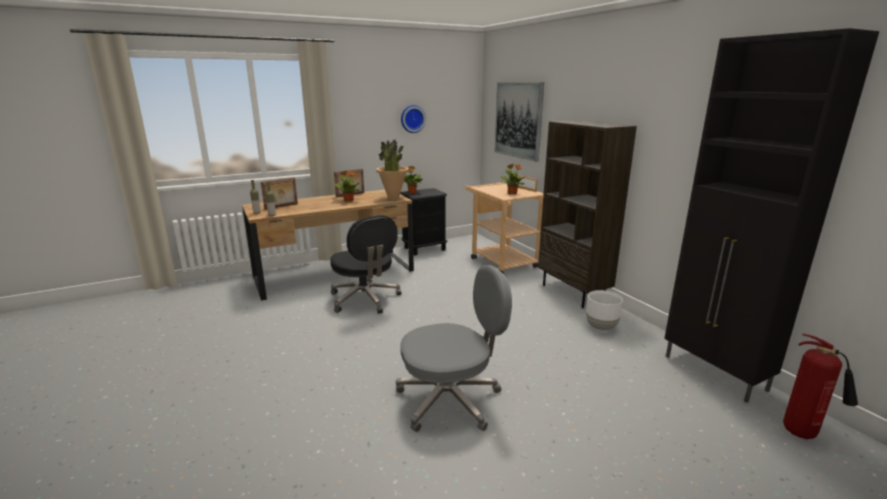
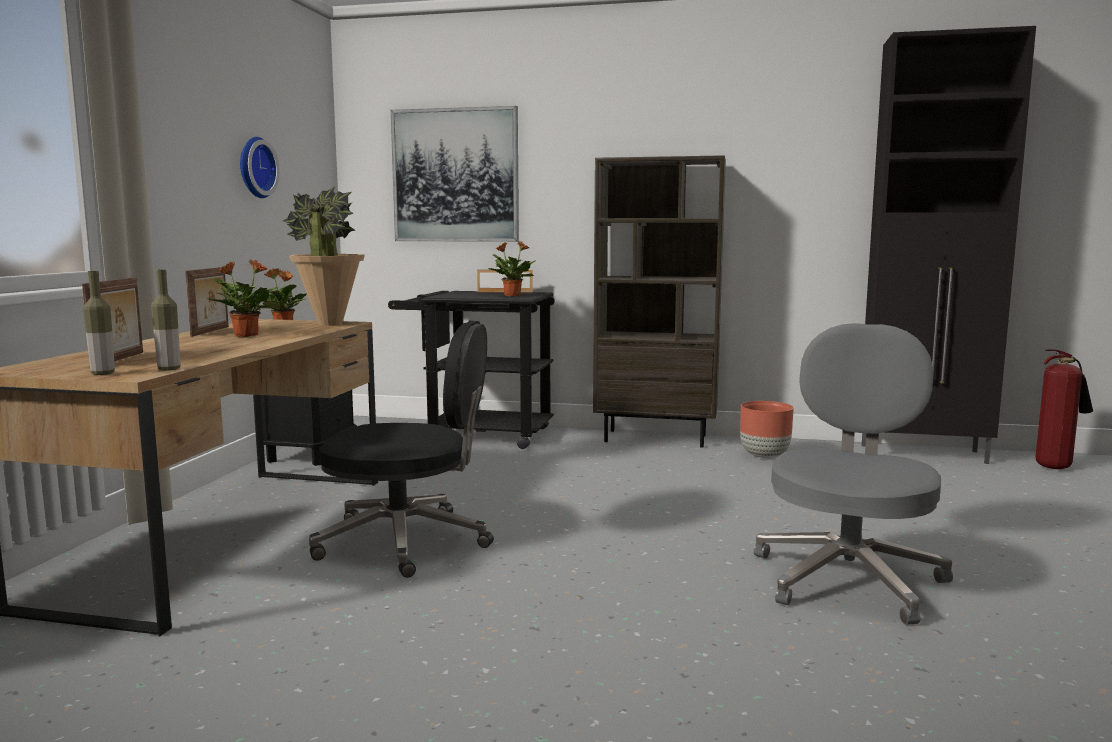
camera: 50 degrees left, 10 degrees down
beige cart [465,182,544,274] -> black cart [388,291,555,449]
white planter [586,290,623,330] -> brown planter [740,401,794,458]

